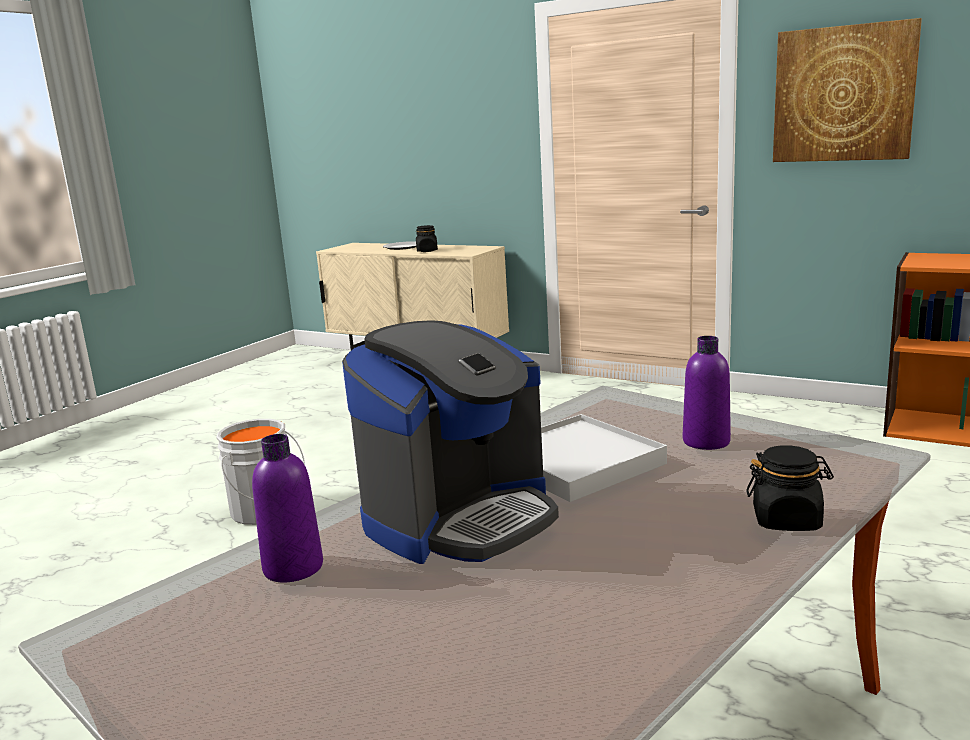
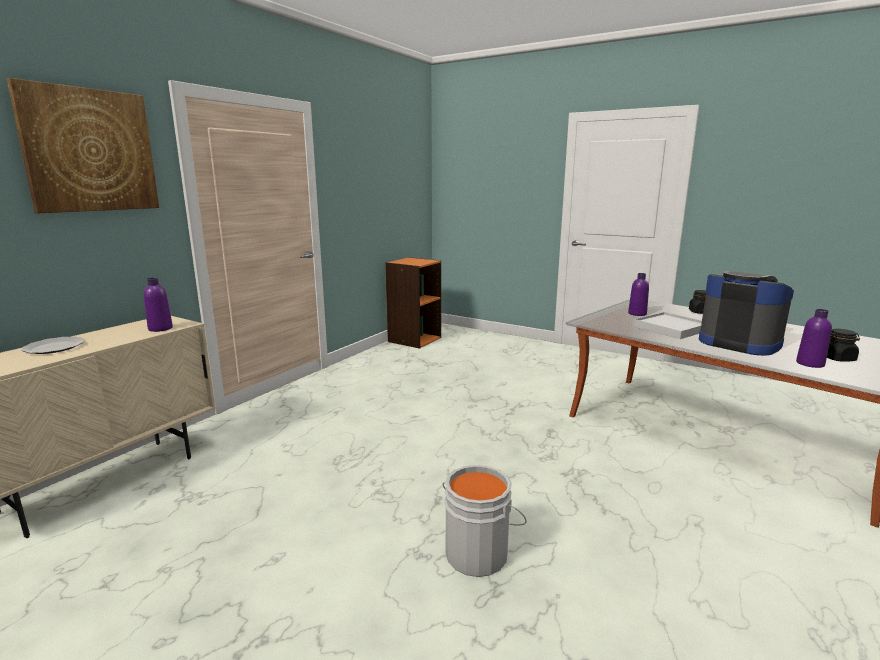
camera: 90 degrees left, 0 degrees up
black jar [416,225,438,252] -> black jar moved to [827,329,860,362]
picture [773,18,922,162] -> picture moved to [6,78,159,213]
none -> purple bottle [144,278,173,332]

